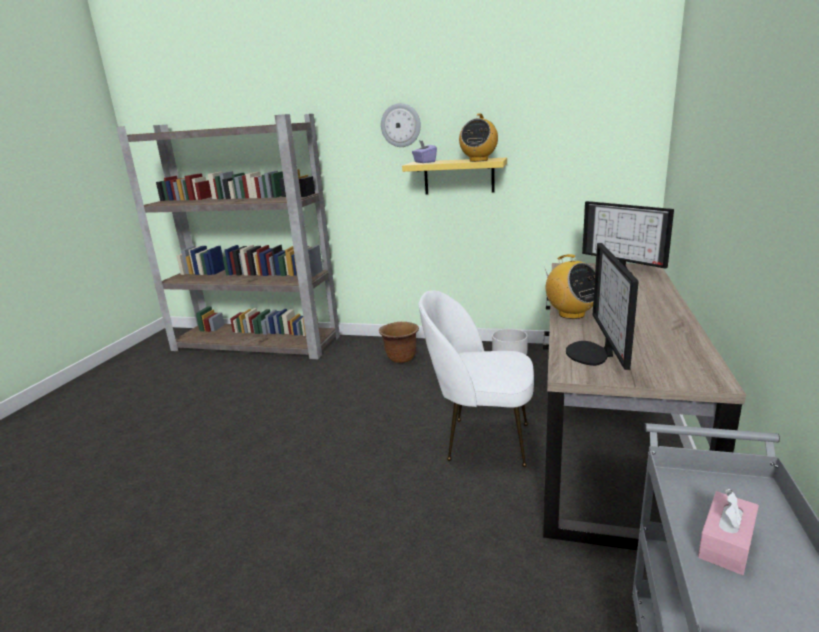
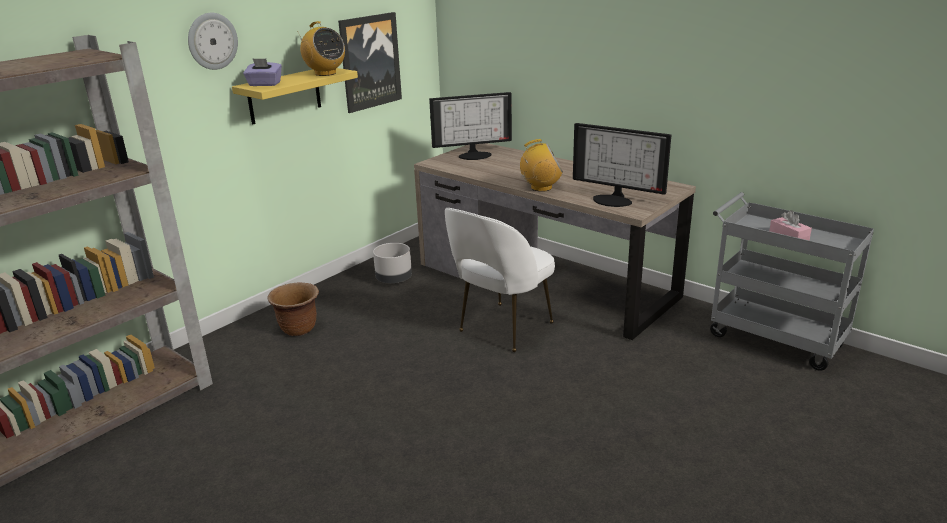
camera: 65 degrees left, 5 degrees up
none -> picture [338,12,402,113]

